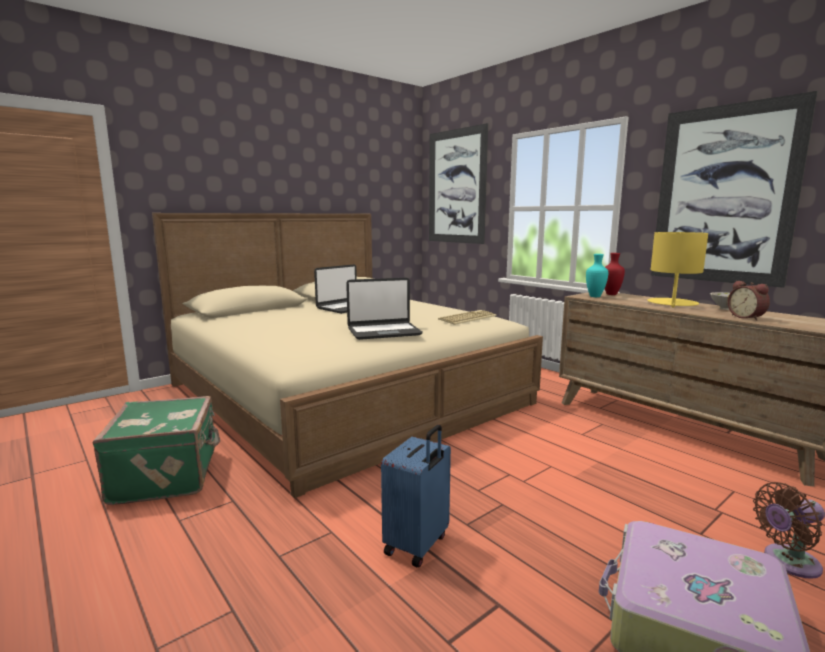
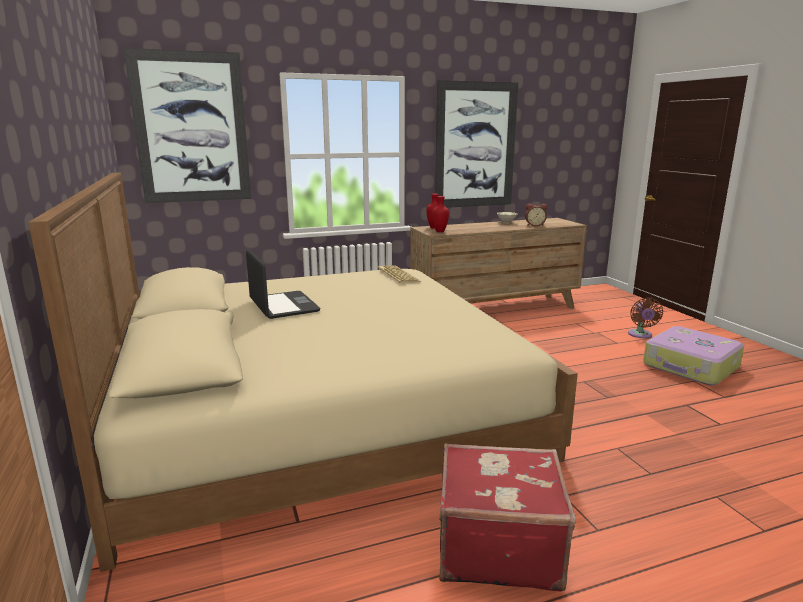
camera: 70 degrees left, 5 degrees up
green suitcase [92,396,220,505] -> red suitcase [439,443,576,592]
laptop [346,278,423,340] -> none
blue suitcase [381,425,451,567] -> none
turquoise vase [586,254,608,297] -> red vase [432,196,449,232]
yellow table lamp [648,232,708,307] -> none

